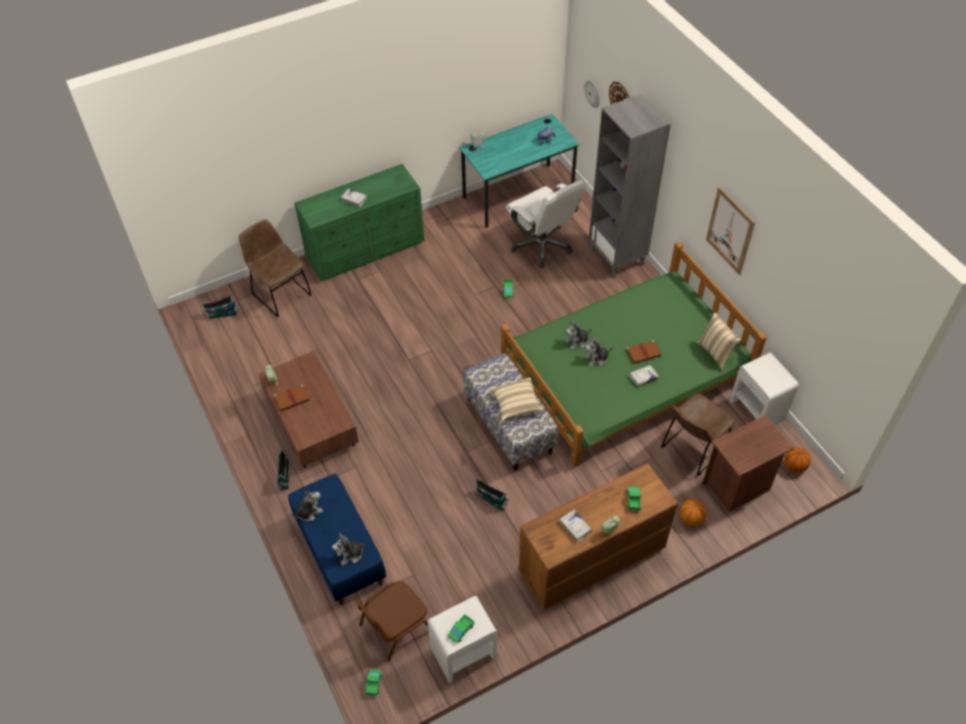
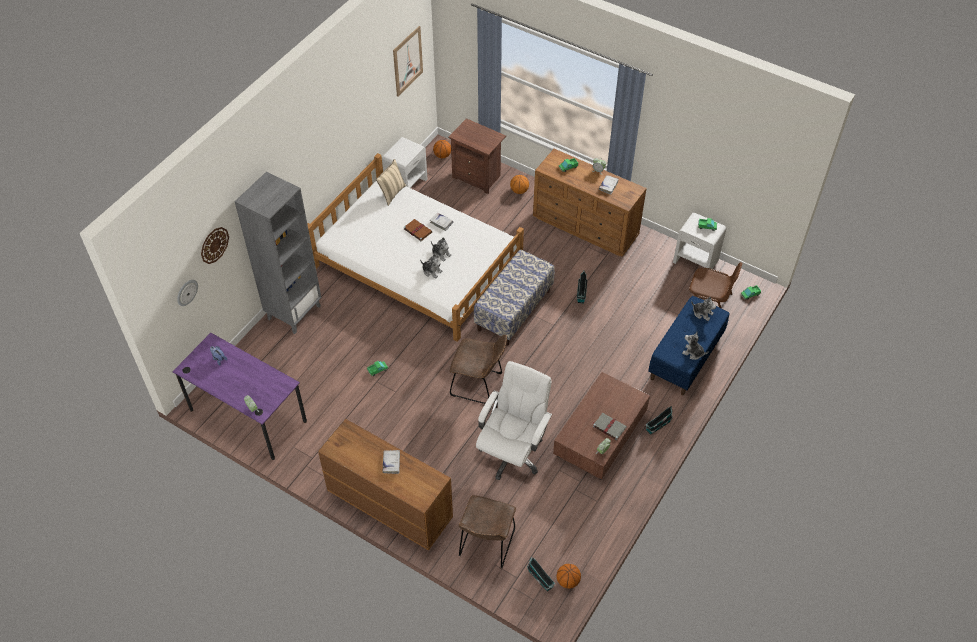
camera: 120 degrees left, 0 degrees up
brown book [274,384,310,411] -> grey book [593,413,627,441]
green dresser [294,164,425,281] -> brown dresser [318,419,453,551]
turquoise desk [459,114,580,228] -> purple desk [172,333,307,460]
beige pillow [490,377,544,421] -> none
green bed [501,242,767,467] -> white bed [307,153,524,342]
white office chair [506,180,585,268] -> white office chair moved to [476,361,552,480]
brown chair [661,393,736,476] -> brown chair moved to [450,334,507,404]
picture [706,187,755,275] -> picture moved to [393,26,423,96]
none -> basketball [557,564,581,589]

